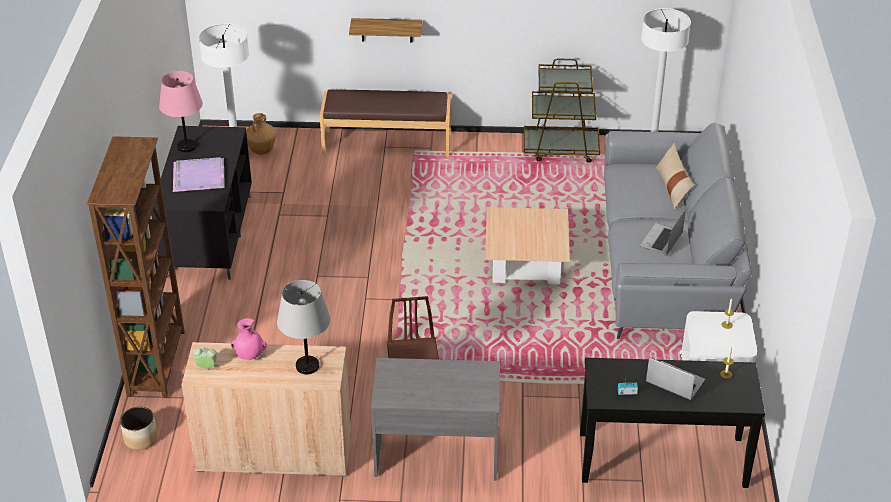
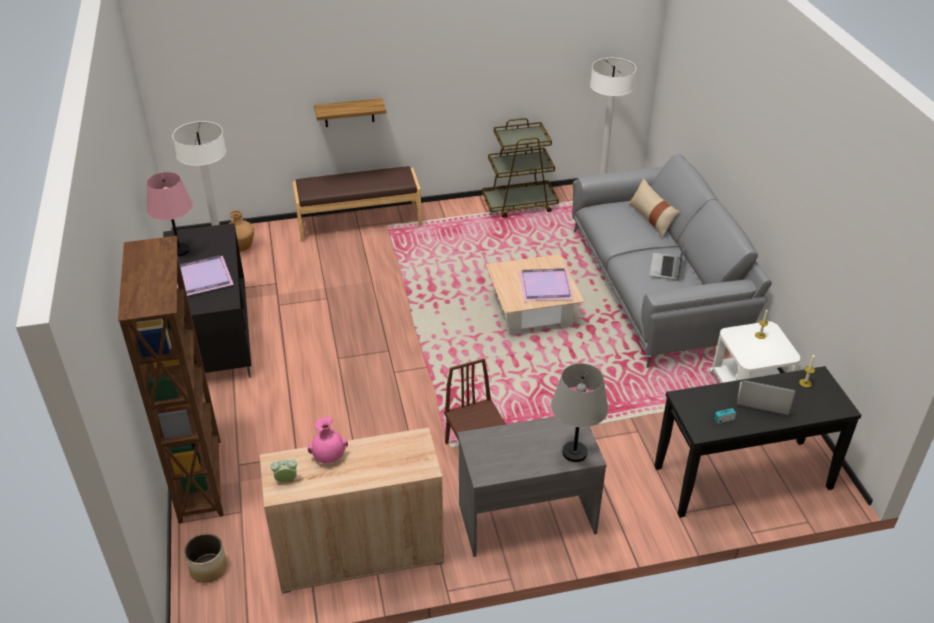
camera: 15 degrees left, 0 degrees up
grey table lamp [277,280,330,374] -> grey table lamp moved to [551,363,608,462]
none -> purple tray [519,268,574,301]

